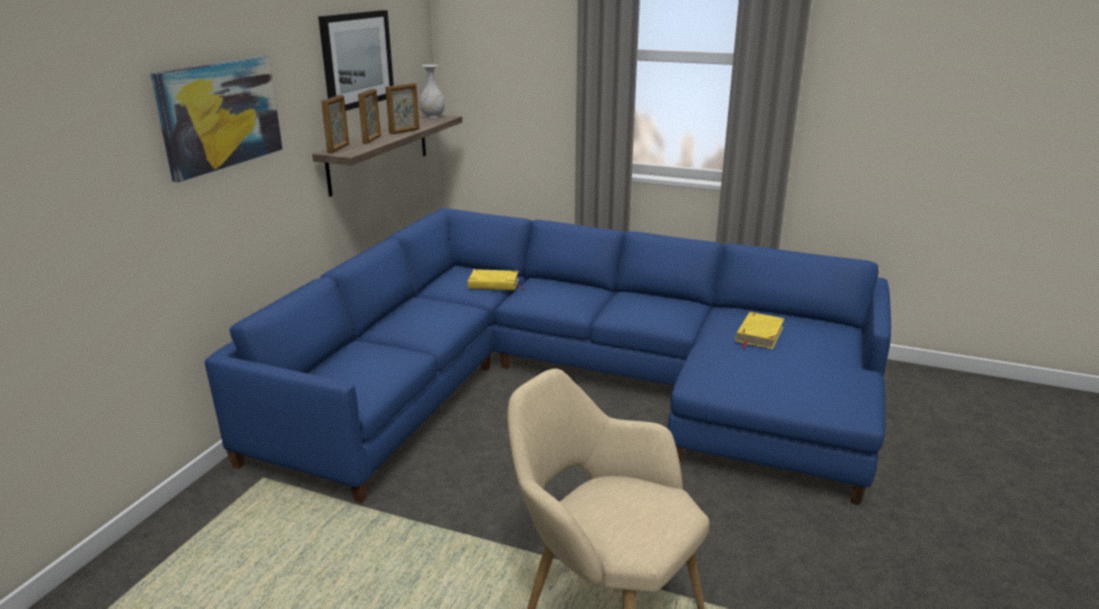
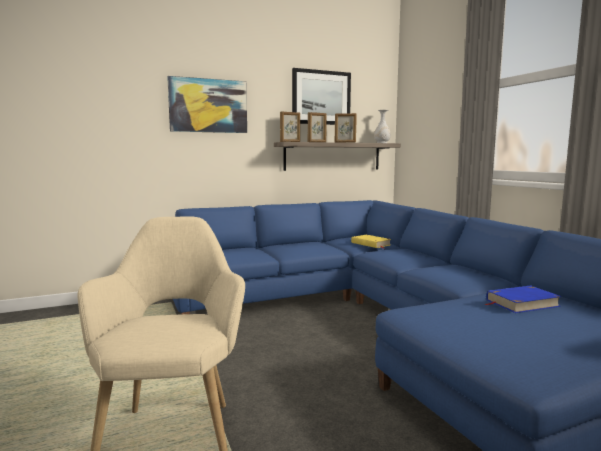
camera: 45 degrees right, 15 degrees down
yellow book [735,312,785,349] -> blue book [485,286,562,313]

